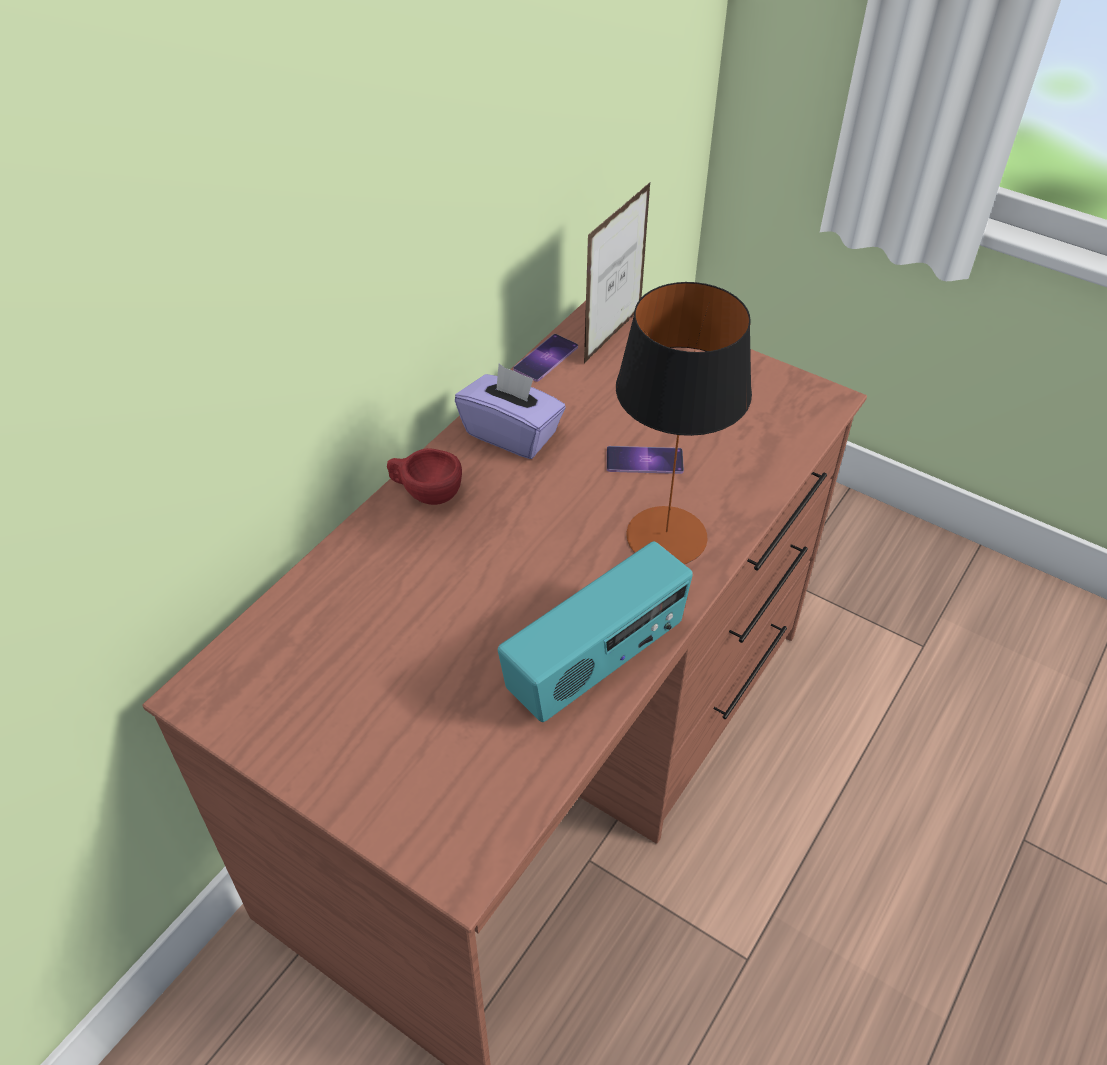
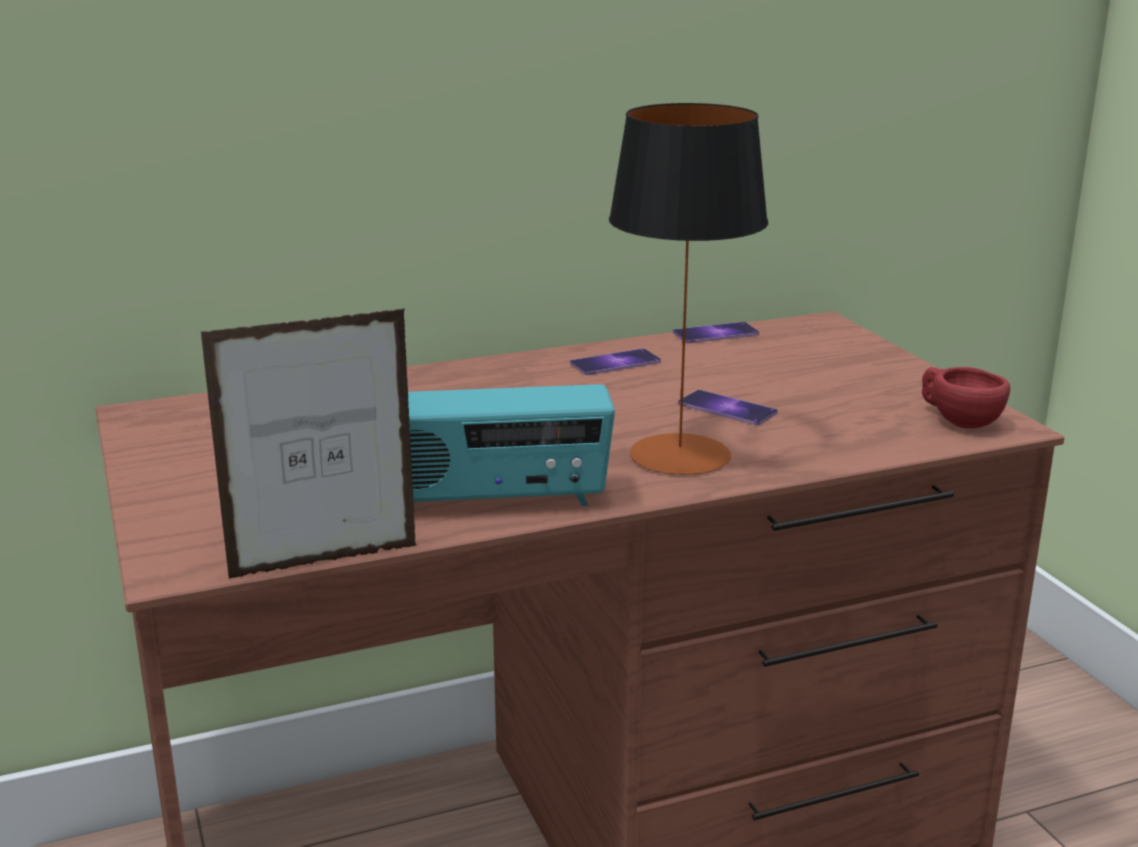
camera: 35 degrees right, 25 degrees down
red cup [387,448,462,505] -> red cup moved to [922,367,1010,429]
purple tissue box [455,364,565,459] -> phone [570,348,661,375]
picture frame [584,181,651,363] -> picture frame moved to [201,308,417,579]

